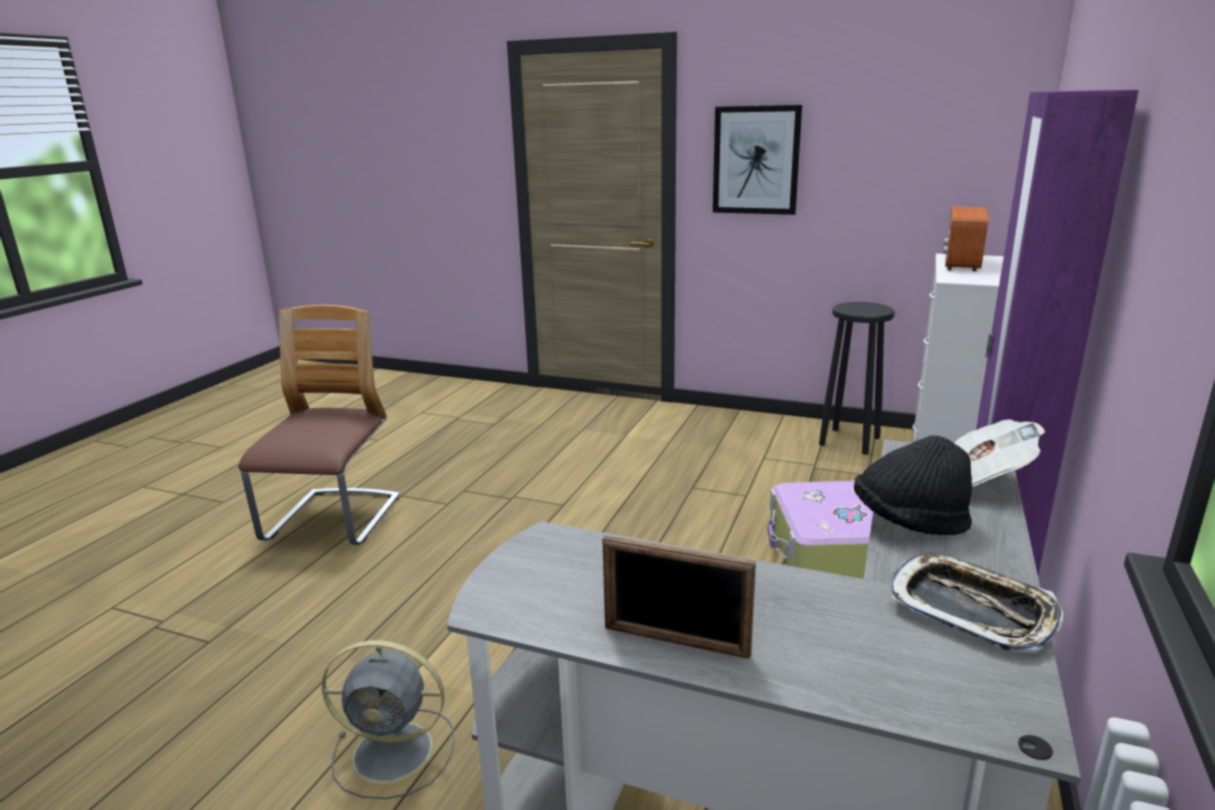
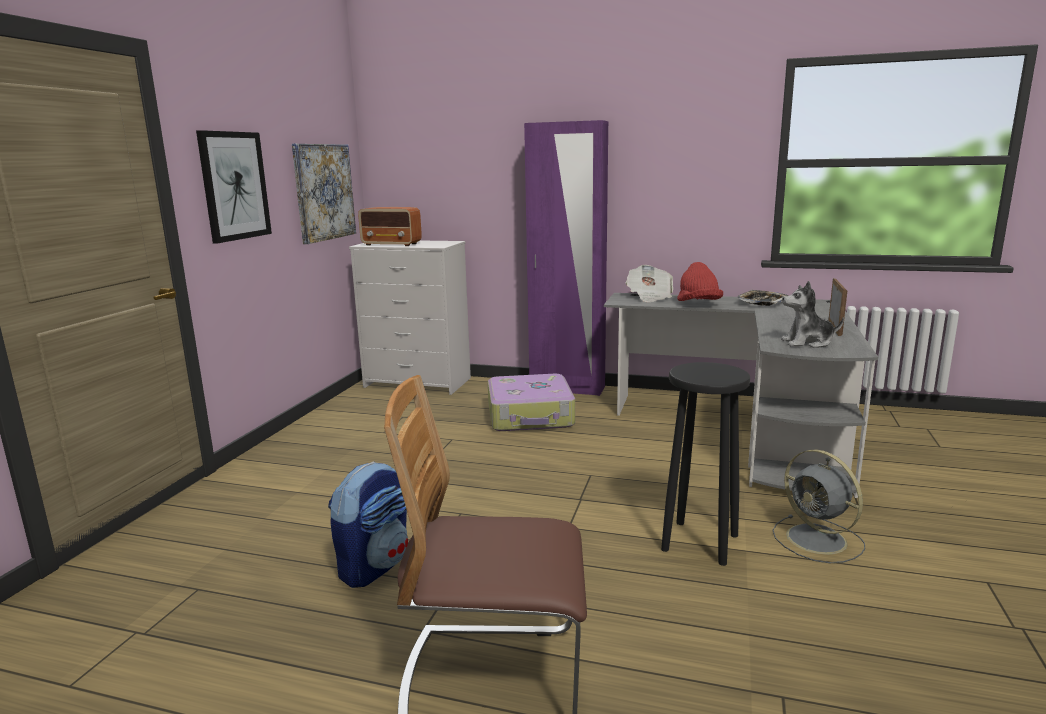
camera: 95 degrees left, 5 degrees down
grey fan [322,640,455,799] -> grey fan turned 150 degrees clockwise [772,450,865,563]
black stool [819,302,895,455] -> black stool moved to [661,362,750,566]
black hat [854,435,972,535] -> red hat [677,262,723,301]
none -> picture [292,144,356,244]
none -> backpack [328,461,408,588]
none -> plush toy [781,281,844,348]

